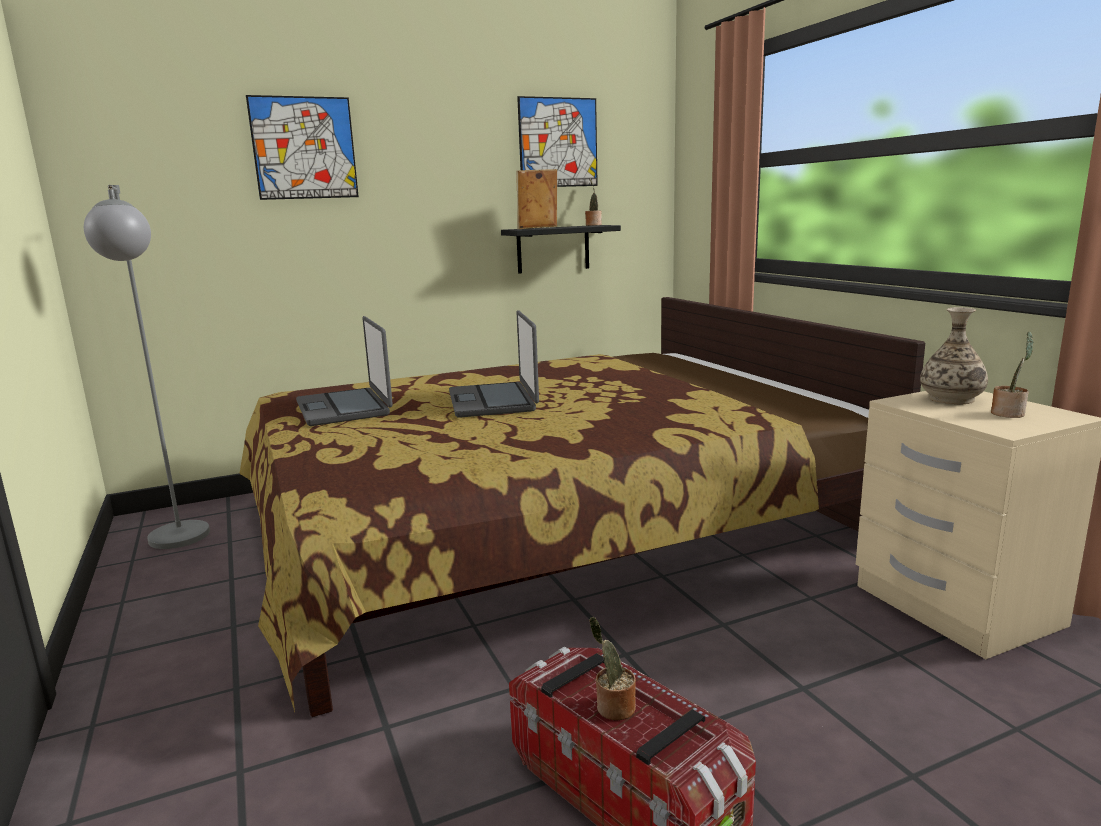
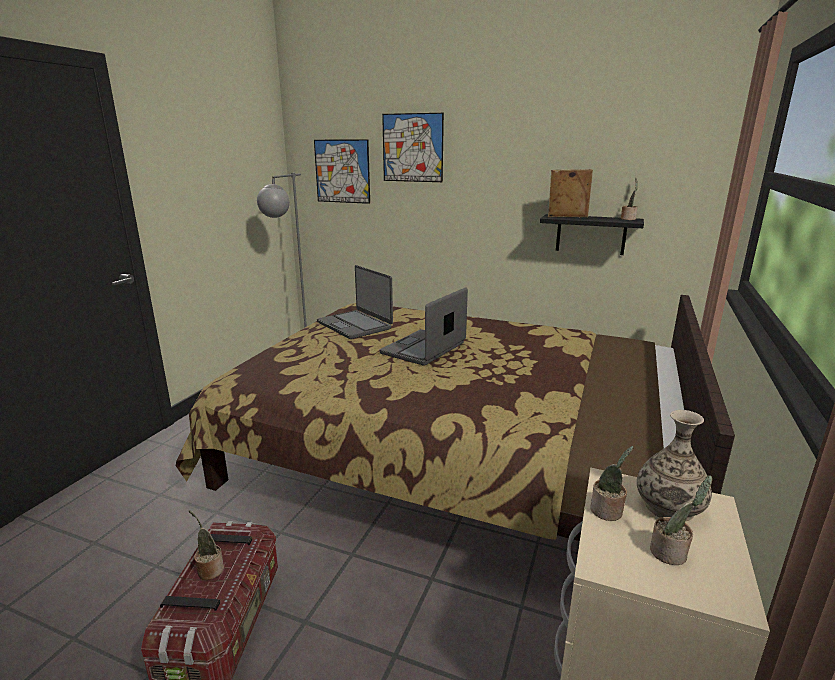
camera: 45 degrees right, 5 degrees up
laptop [296,316,393,426] -> laptop turned 60 degrees counterclockwise [317,265,393,339]
picture [517,96,598,187] -> picture moved to [314,140,370,204]
none -> potted plant [590,446,634,521]

